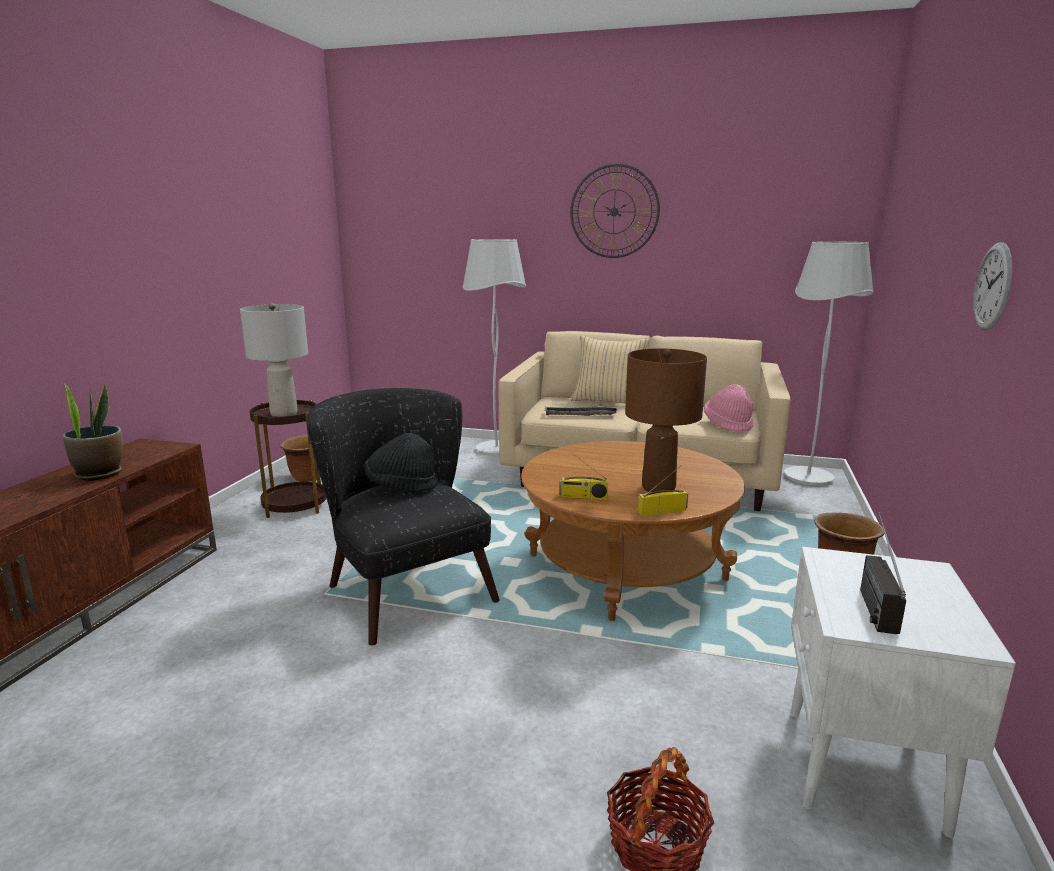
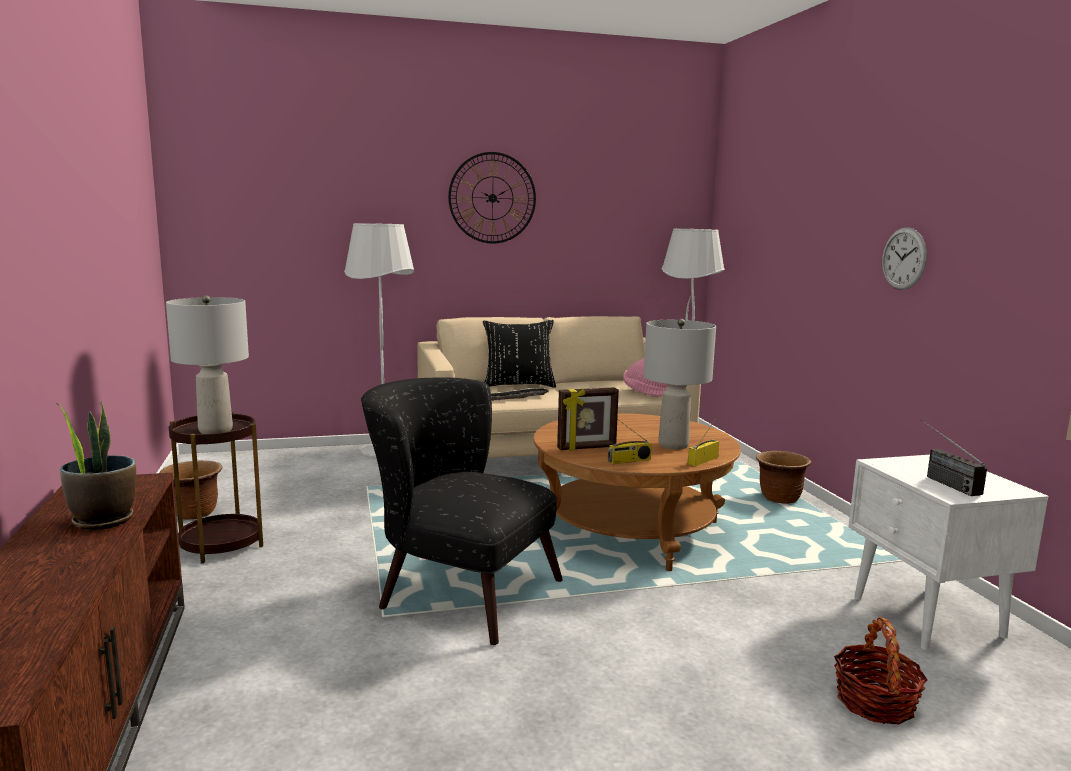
camera: 30 degrees left, 5 degrees down
black hat [365,432,438,492] -> none
beige pillow [571,335,649,404] -> black pillow [483,320,556,388]
brown table lamp [625,348,707,493] -> grey table lamp [644,319,716,450]
none -> picture frame [557,387,619,451]

